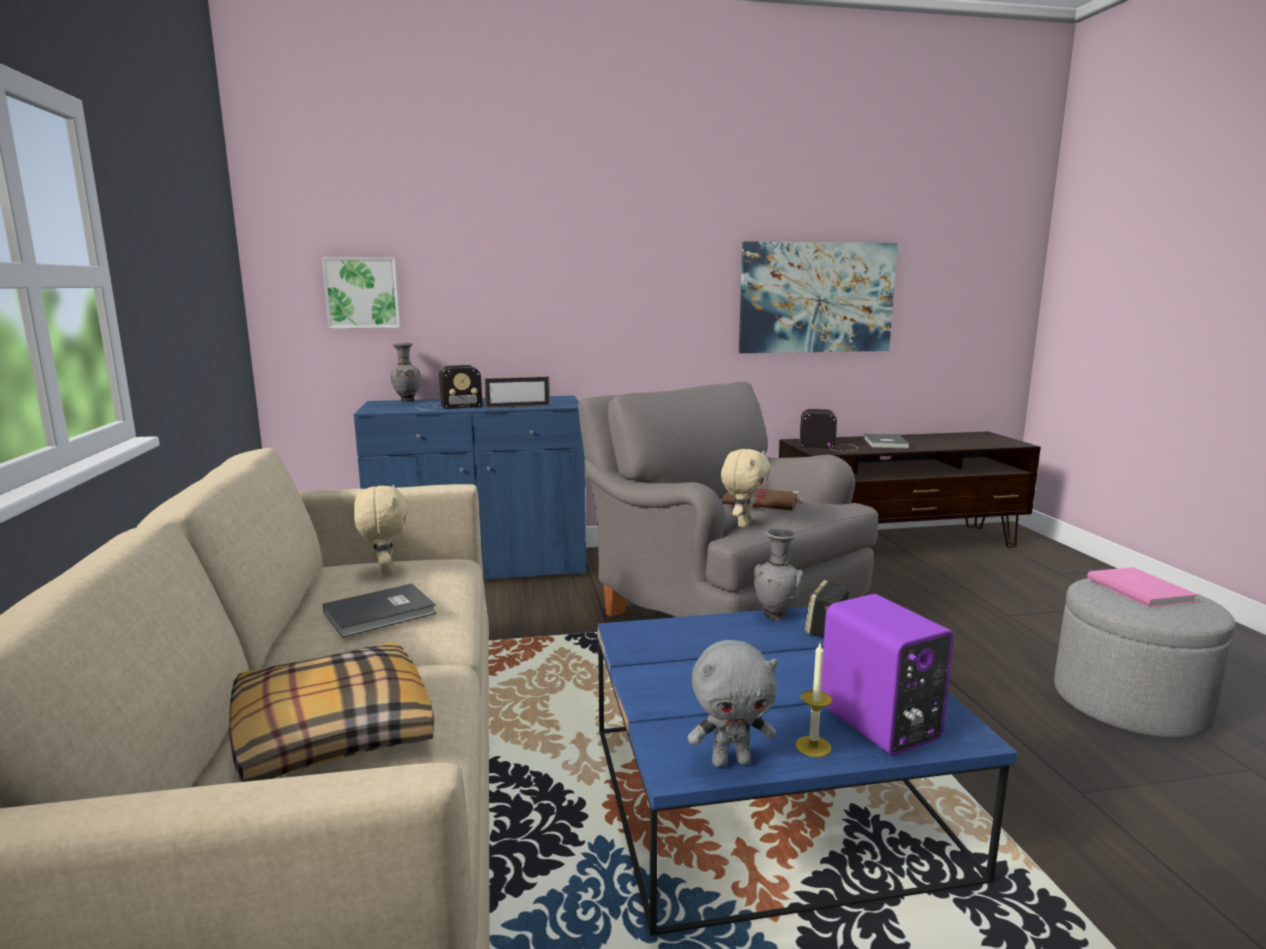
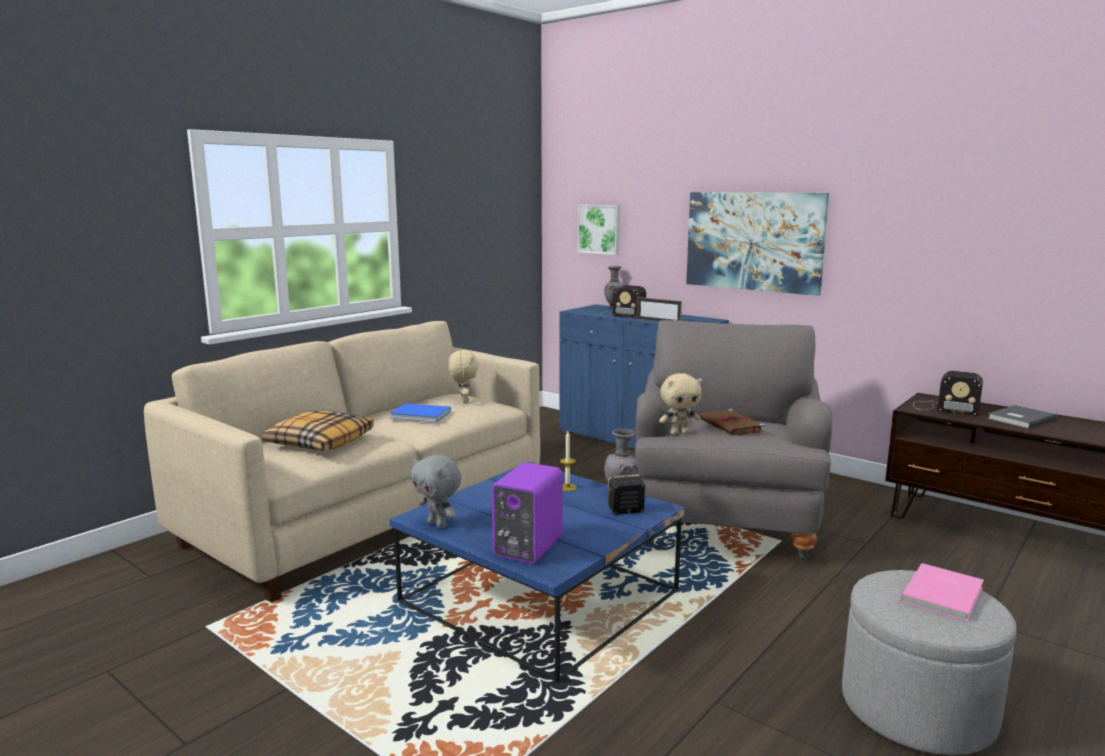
camera: 50 degrees right, 0 degrees up
grey book [323,584,437,638] -> blue book [390,403,451,422]
beige plush toy [354,485,408,576] -> beige plush toy turned 45 degrees counterclockwise [448,350,479,403]
picture [739,241,898,353] -> picture moved to [686,192,829,296]
candle [796,643,832,757] -> candle moved to [560,431,577,491]
radio [799,409,857,452] -> radio turned 150 degrees clockwise [913,371,983,416]

